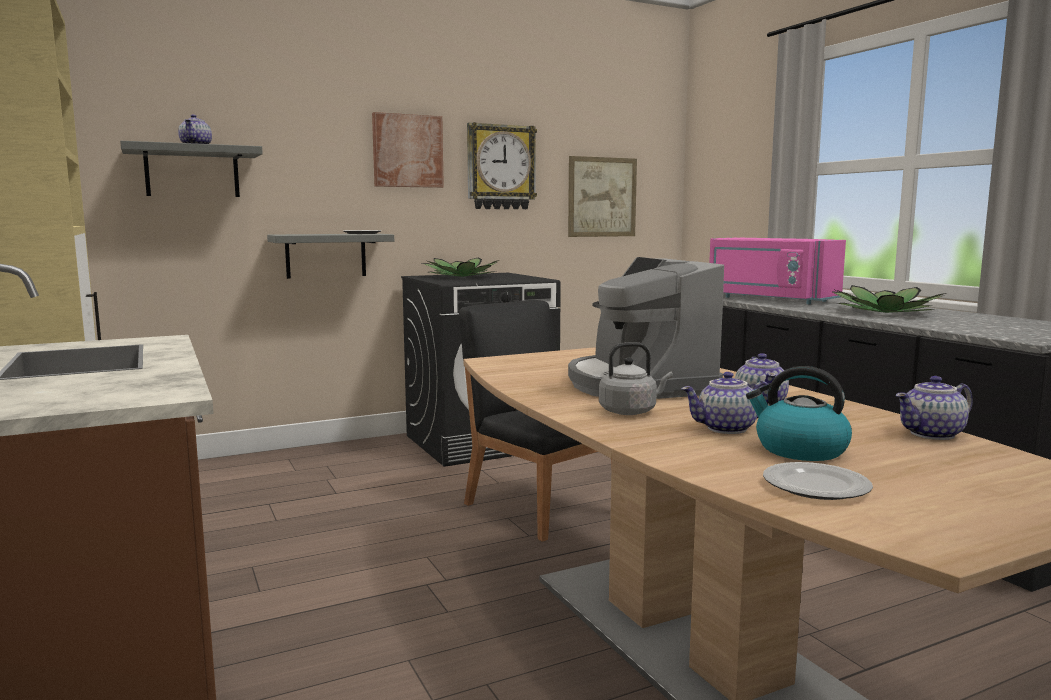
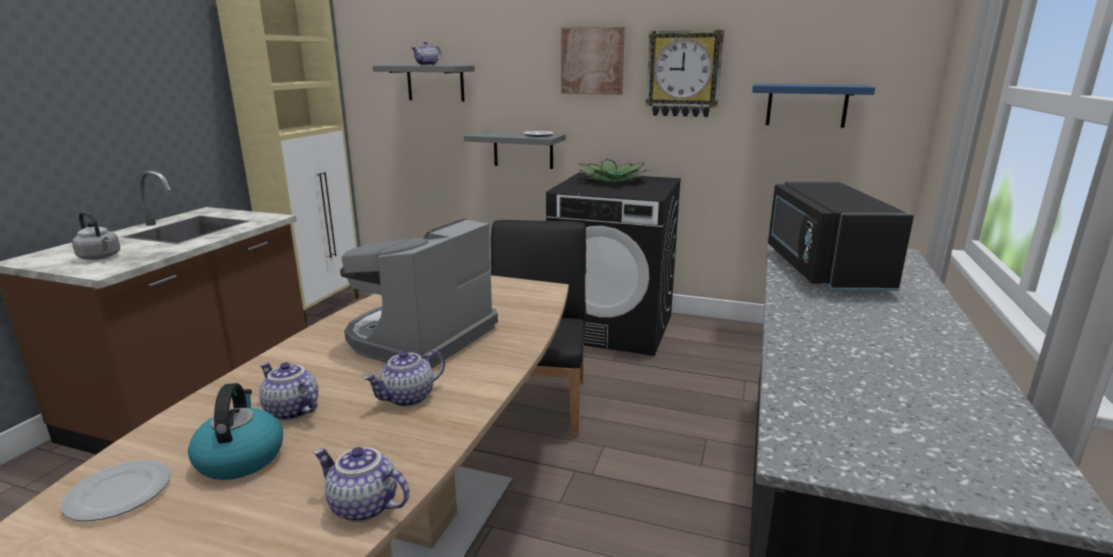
camera: 45 degrees right, 10 degrees up
picture [568,156,637,237] -> blue shelf [752,84,875,128]
grey kettle [599,342,673,415] -> grey kettle moved to [72,212,120,260]
pink microwave [709,238,846,304] -> black microwave [768,182,914,291]
potted plant [831,285,946,313] -> none

